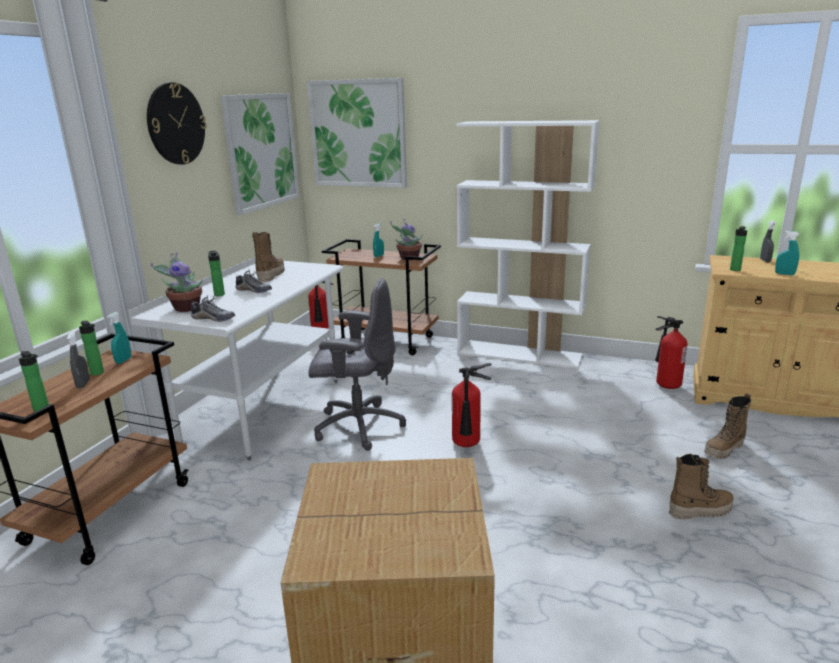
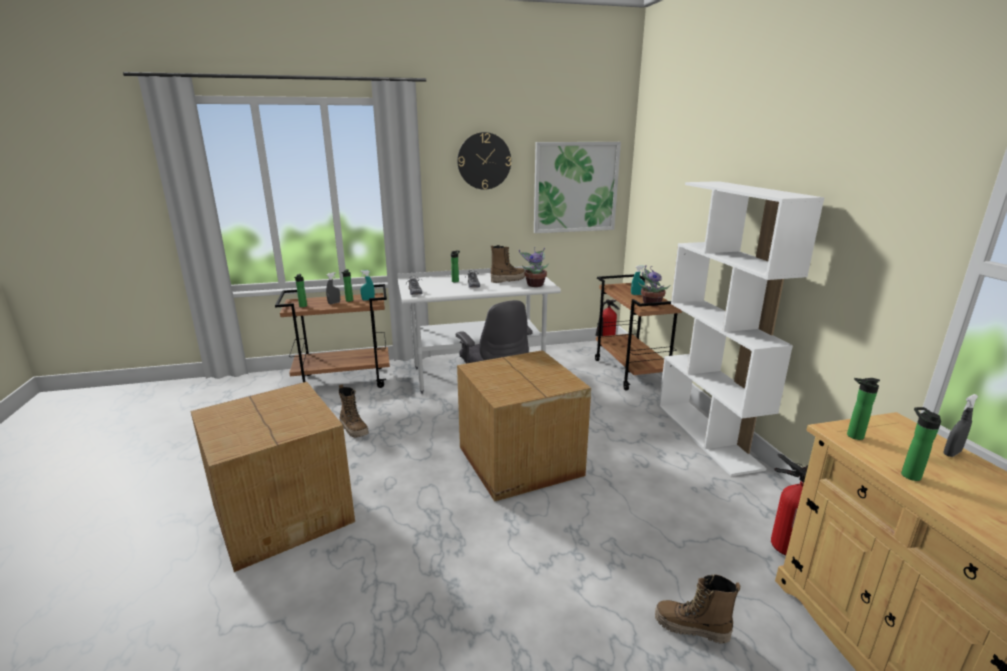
camera: 55 degrees right, 0 degrees up
potted plant [151,253,203,312] -> potted plant moved to [519,247,549,287]
picture [307,78,407,188] -> none
fire extinguisher [452,363,491,447] -> cardboard box [457,350,591,502]
boot [669,454,734,519] -> boot moved to [339,384,369,438]
turquoise spray bottle [775,231,799,275] -> bottle [901,407,941,481]

